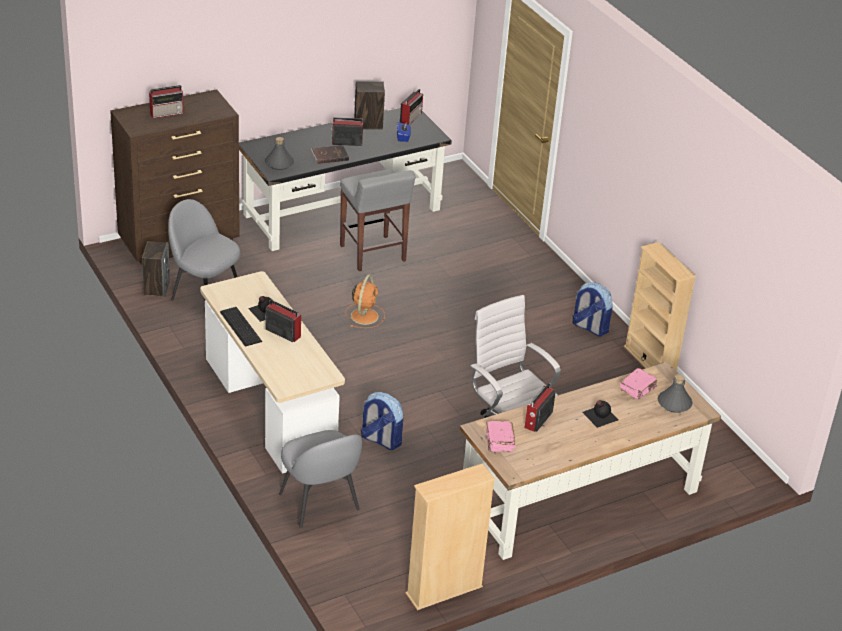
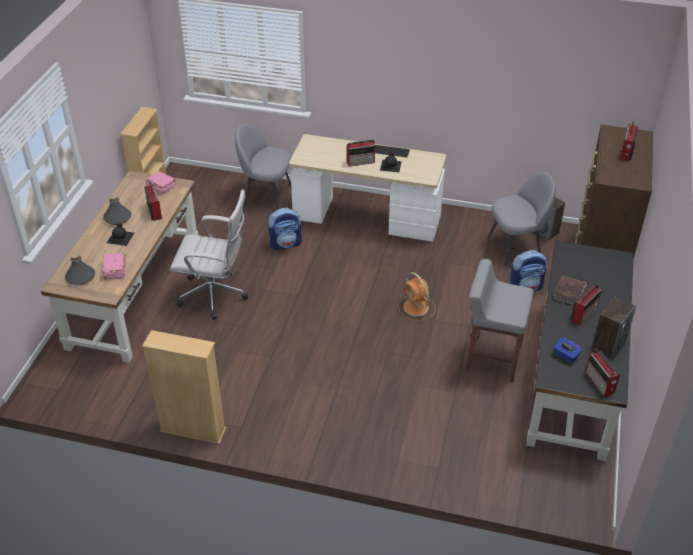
camera: 135 degrees right, 5 degrees up
grey bottle [265,137,294,170] -> grey bottle moved to [103,194,131,225]
backpack [572,282,613,337] -> backpack moved to [510,250,547,291]

